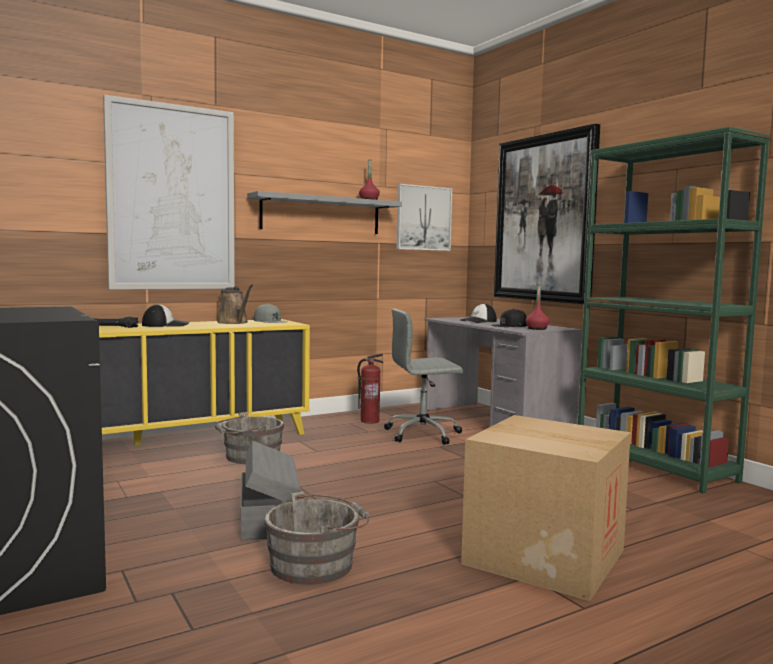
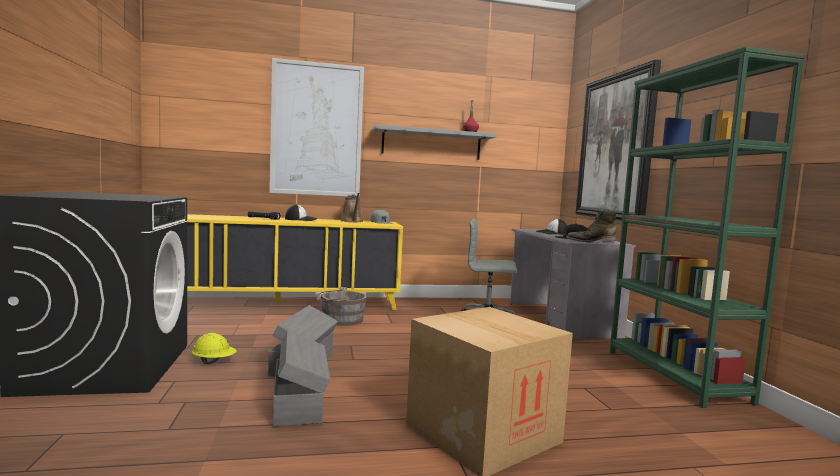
camera: 20 degrees right, 0 degrees up
grey bucket [264,492,369,585] -> grey storage box [273,331,330,427]
fire extinguisher [357,354,383,424] -> none
picture [396,184,452,251] -> none
red bottle [526,284,549,330] -> green boot [566,211,616,243]
none -> yellow hard hat [192,333,237,364]

